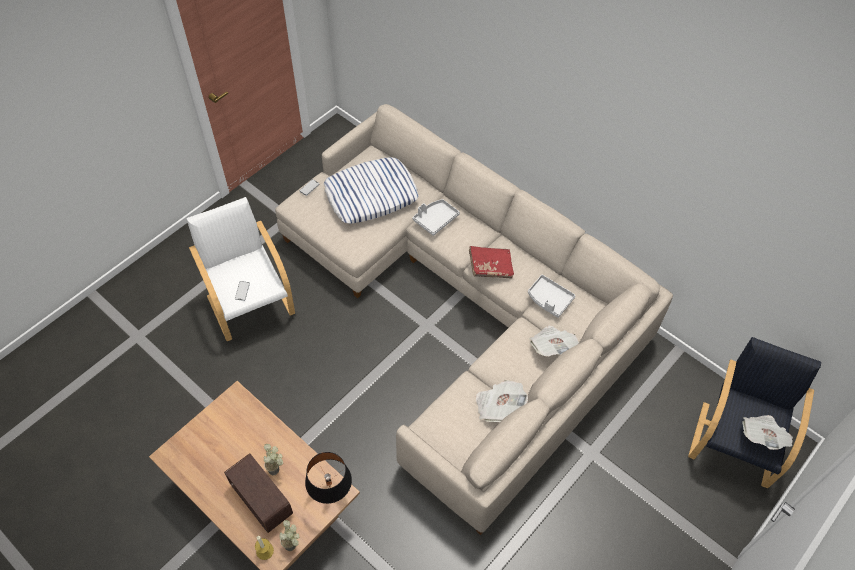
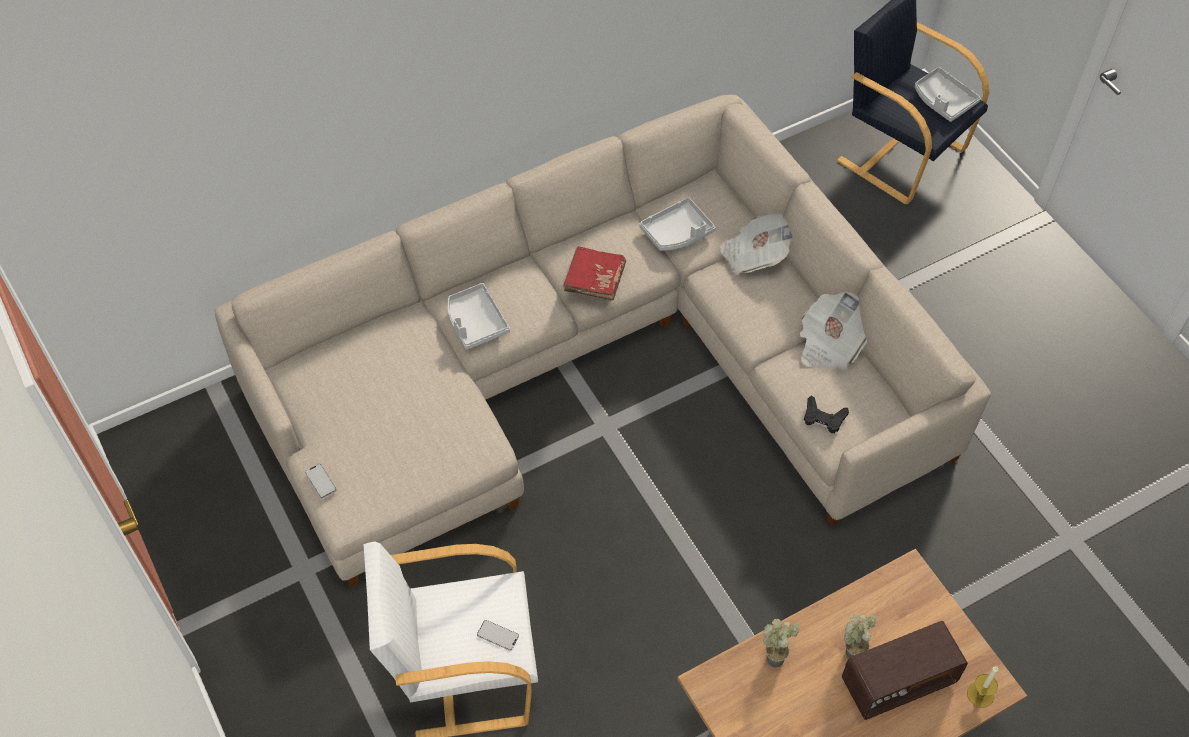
camera: 70 degrees left, 0 degrees up
potted plant [279,520,299,551] -> potted plant moved to [763,619,799,668]
black table lamp [305,452,352,504] -> none
pillow [324,157,419,224] -> none
newspaper [742,415,793,450] -> grey tray [915,67,981,122]
none -> black game controller [804,395,849,433]

